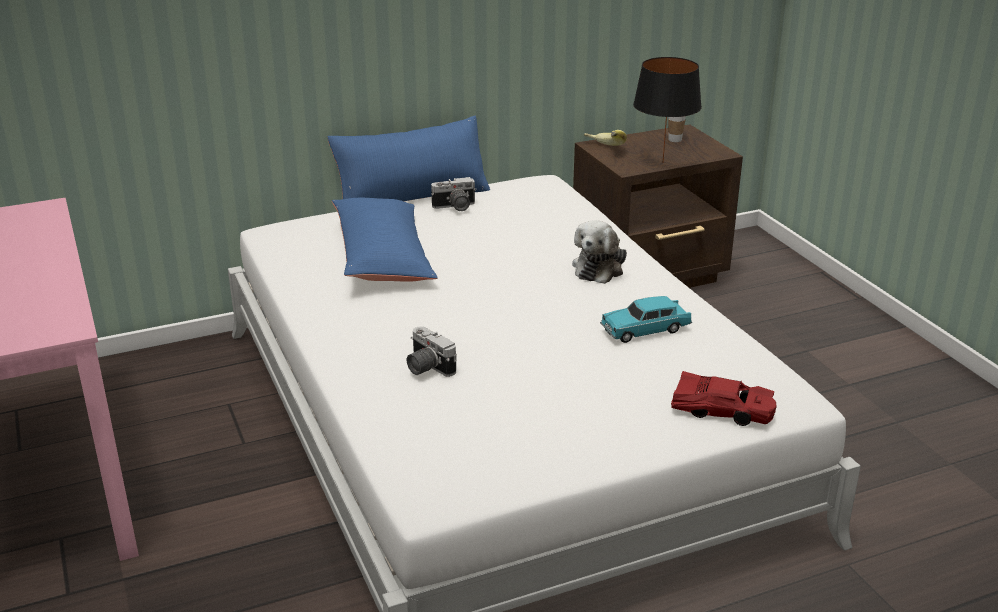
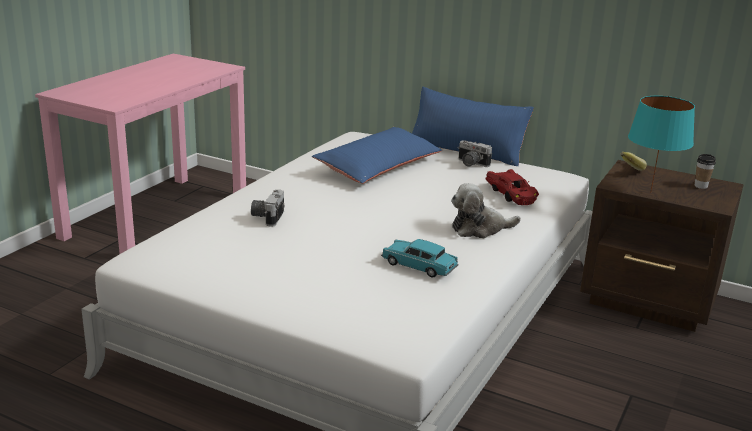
camera: 50 degrees right, 5 degrees down
black table lamp [633,57,702,162] -> turquoise table lamp [628,96,695,193]
red toy car [671,371,777,426] -> red toy car moved to [485,169,539,205]

